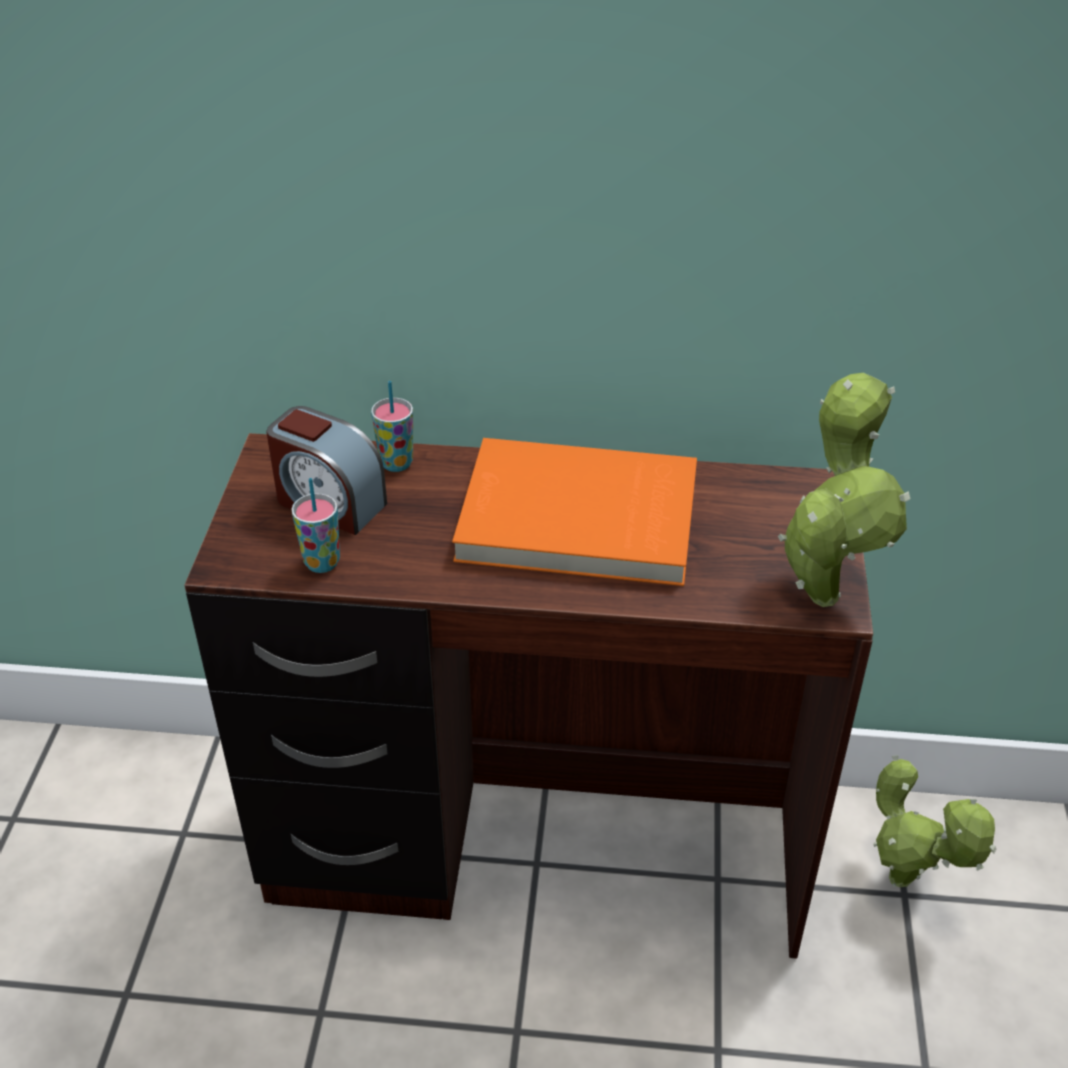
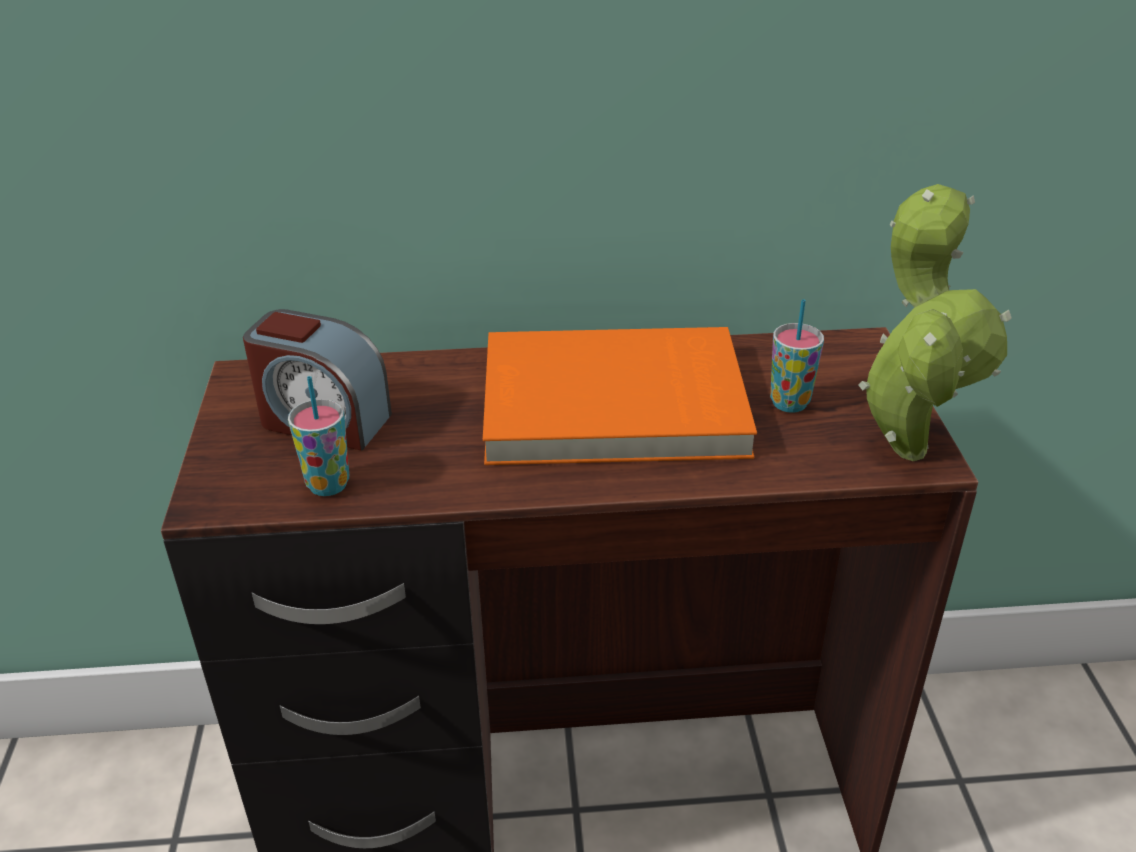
camera: 10 degrees left, 5 degrees down
cup [371,381,413,472] -> cup moved to [770,299,824,413]
potted plant [873,755,996,887] -> none

